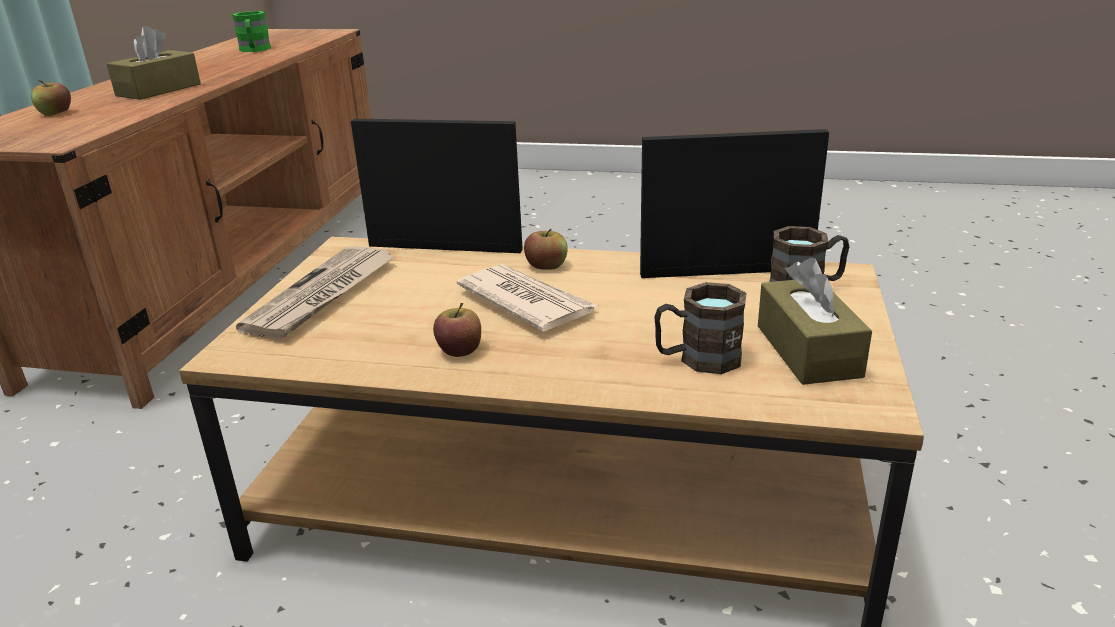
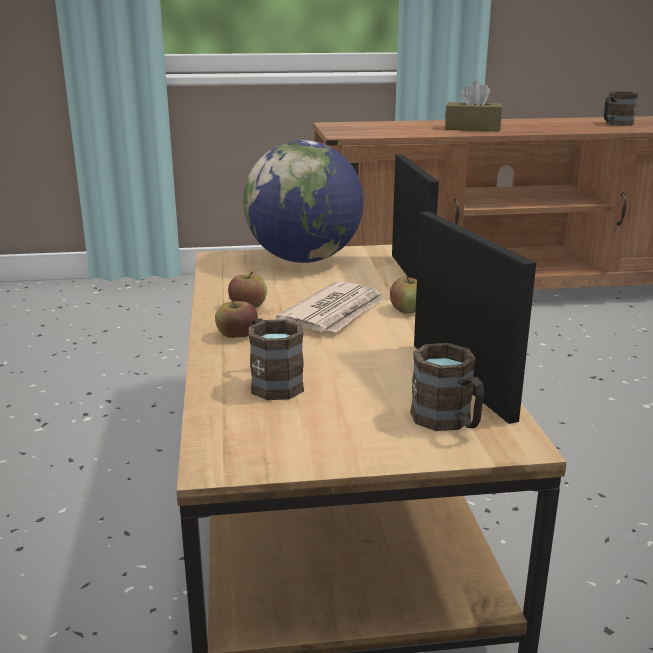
camera: 70 degrees right, 5 degrees down
apple [31,80,71,116] -> apple moved to [215,297,258,338]
green mug [232,11,271,52] -> brown mug [604,91,639,126]
newspaper [236,246,395,339] -> globe [243,140,364,263]
brown tissue box [758,257,872,385] -> none

